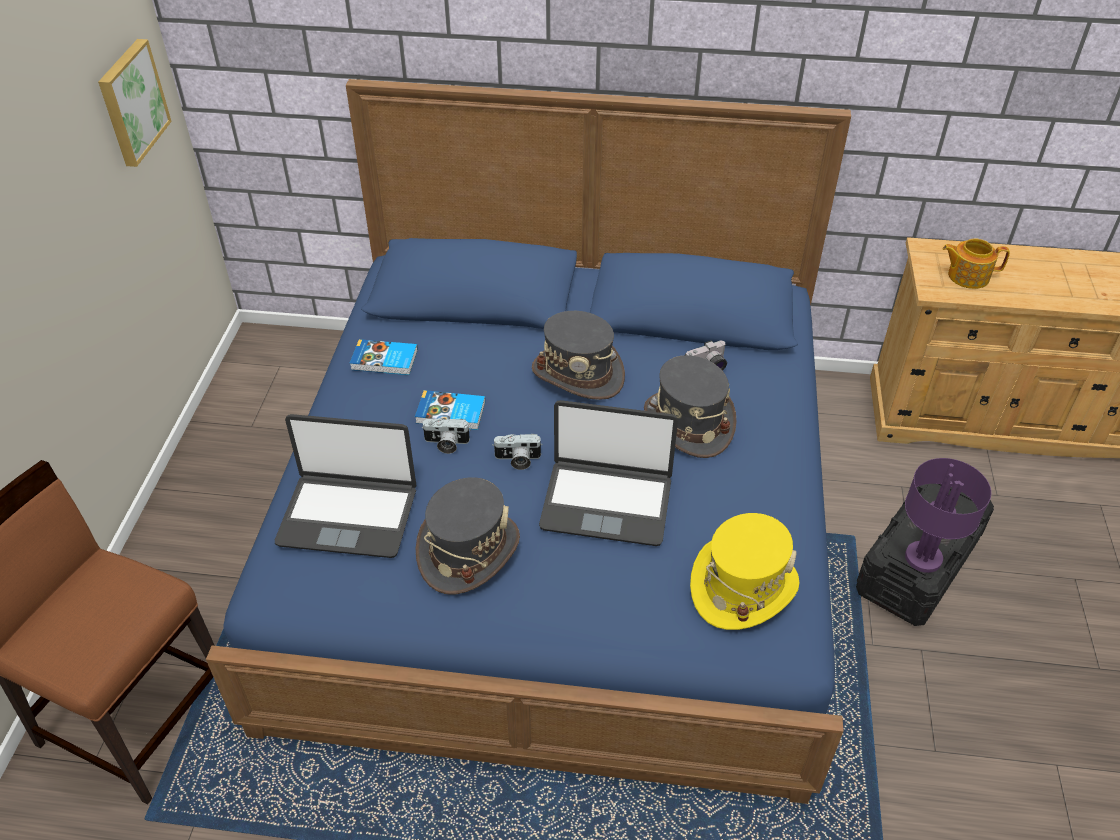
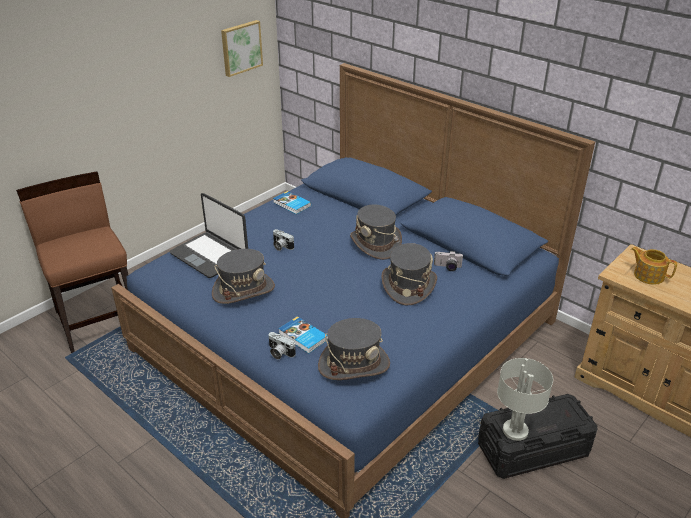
camera: 35 degrees right, 10 degrees down
book [415,390,485,430] -> book moved to [279,316,328,353]
camera [492,434,543,470] -> camera moved to [269,332,296,360]
laptop [539,400,678,546] -> none
yellow hat [690,513,799,630] -> grey hat [318,318,390,380]
purple table lamp [905,458,991,573] -> grey table lamp [497,358,553,441]

